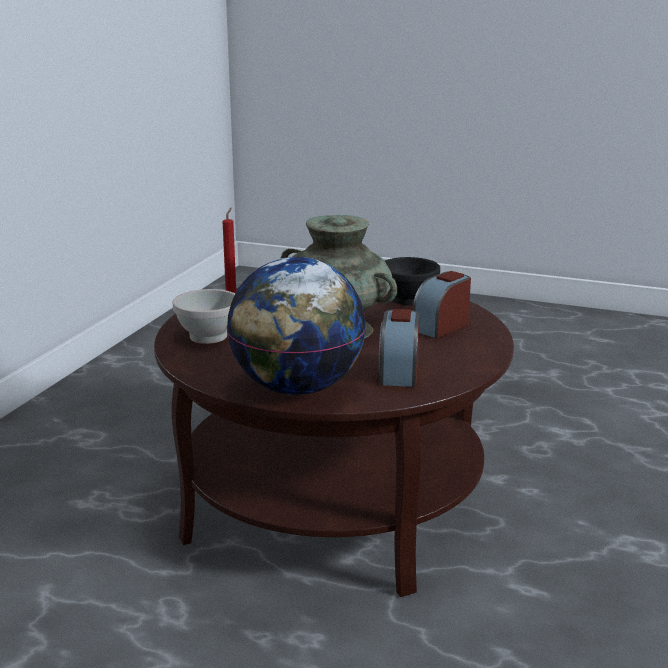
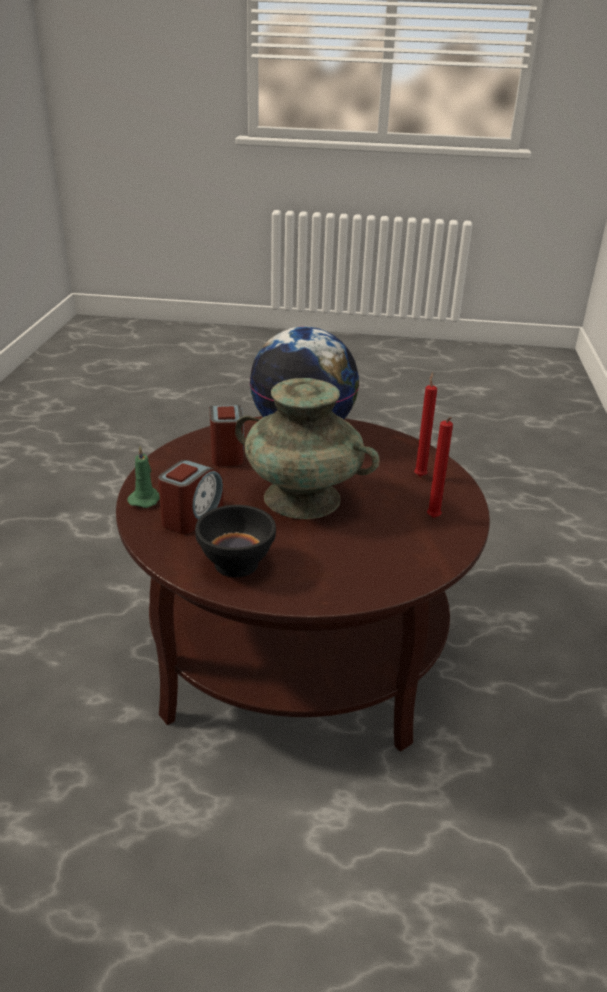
camera: 165 degrees right, 10 degrees up
white bowl [173,289,235,344] -> red candle [414,372,437,477]
none -> green candle [127,446,160,508]

